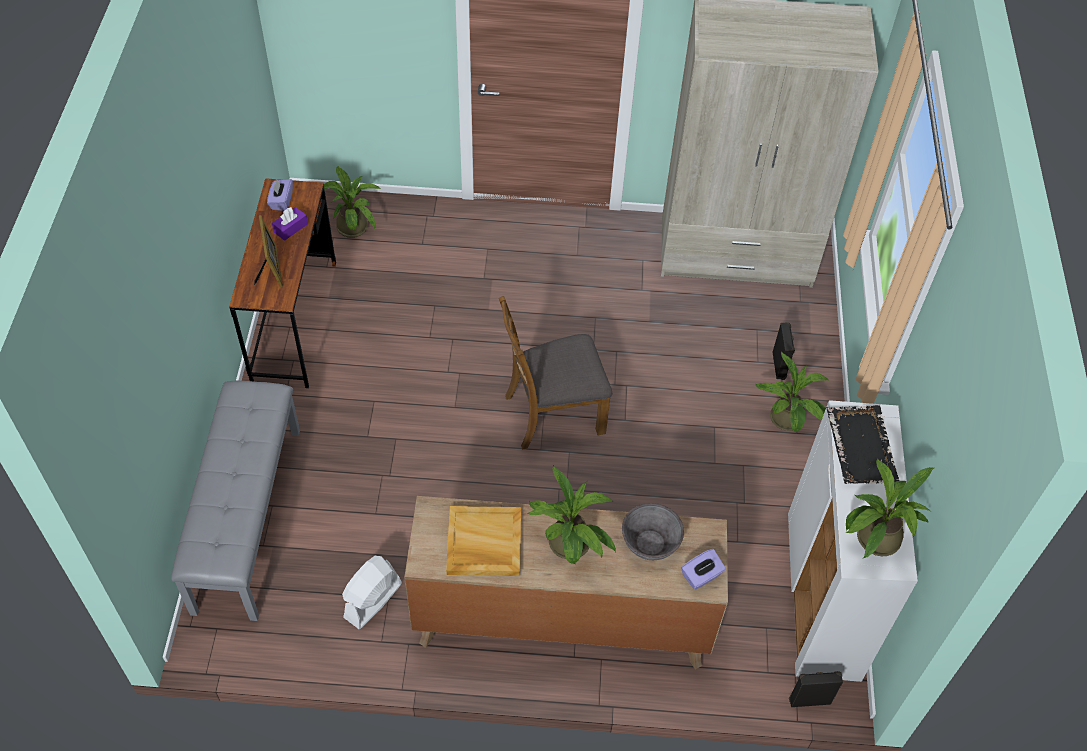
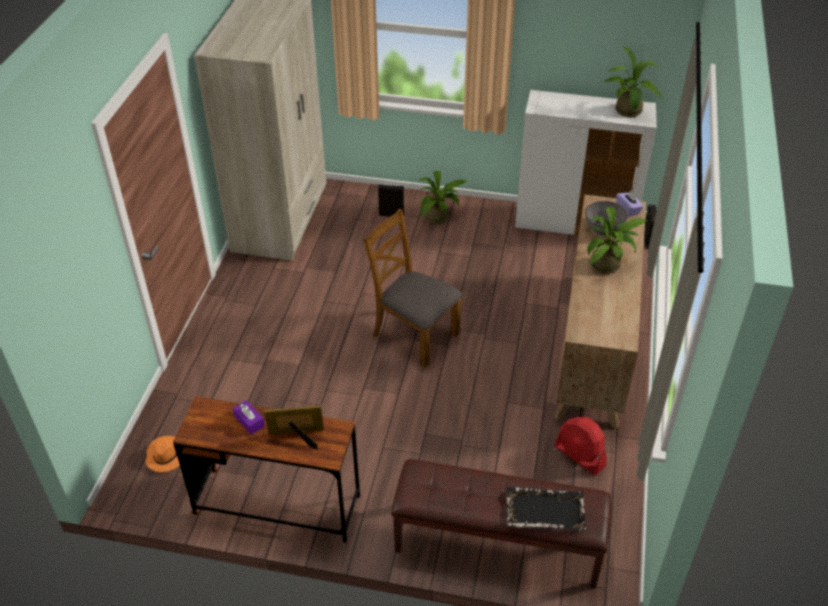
camera: 80 degrees left, 10 degrees down
grey bench [171,381,300,621] -> brown bench [391,459,611,589]
purple tissue box [267,179,293,211] -> none
potted plant [324,166,381,238] -> orange hat [145,436,180,472]
white fan [342,556,402,629] -> red fan [554,417,607,475]
beige tray [446,506,521,576] -> none
brown chair [499,296,612,449] -> brown chair turned 135 degrees clockwise [363,209,462,367]
black tray [826,405,900,484] -> black tray moved to [507,487,586,531]

